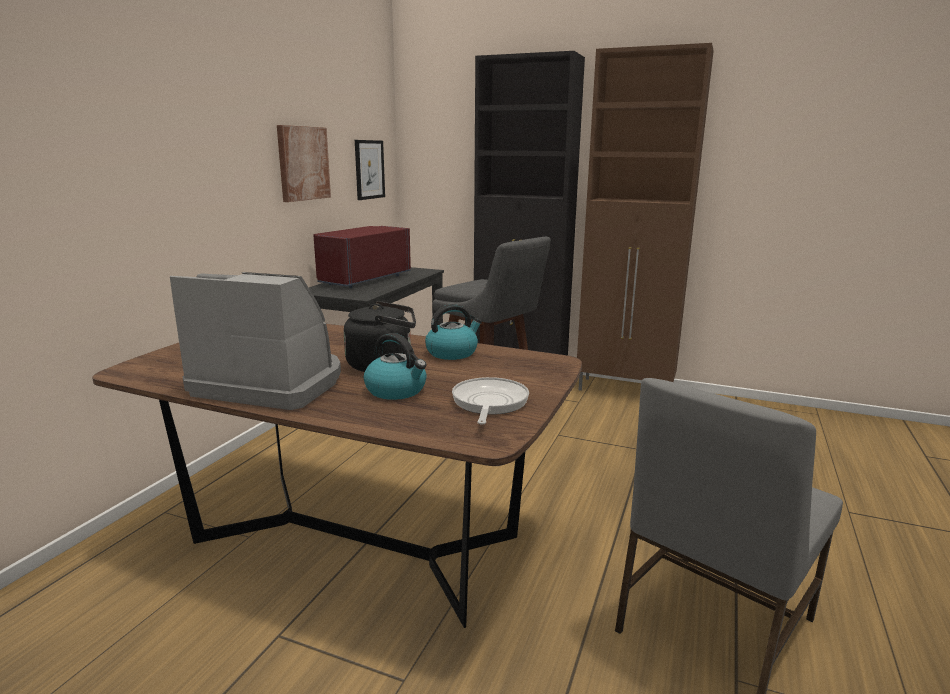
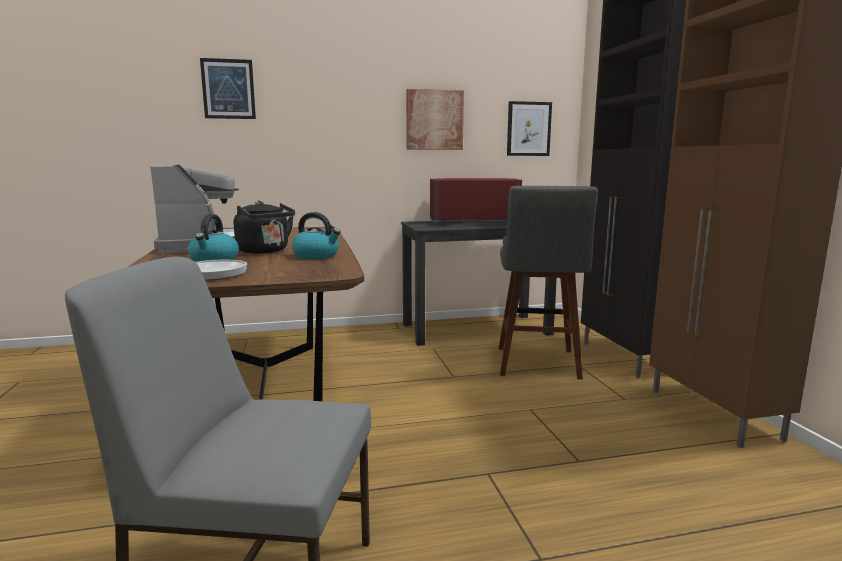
camera: 55 degrees right, 5 degrees down
none -> picture [200,58,256,119]

